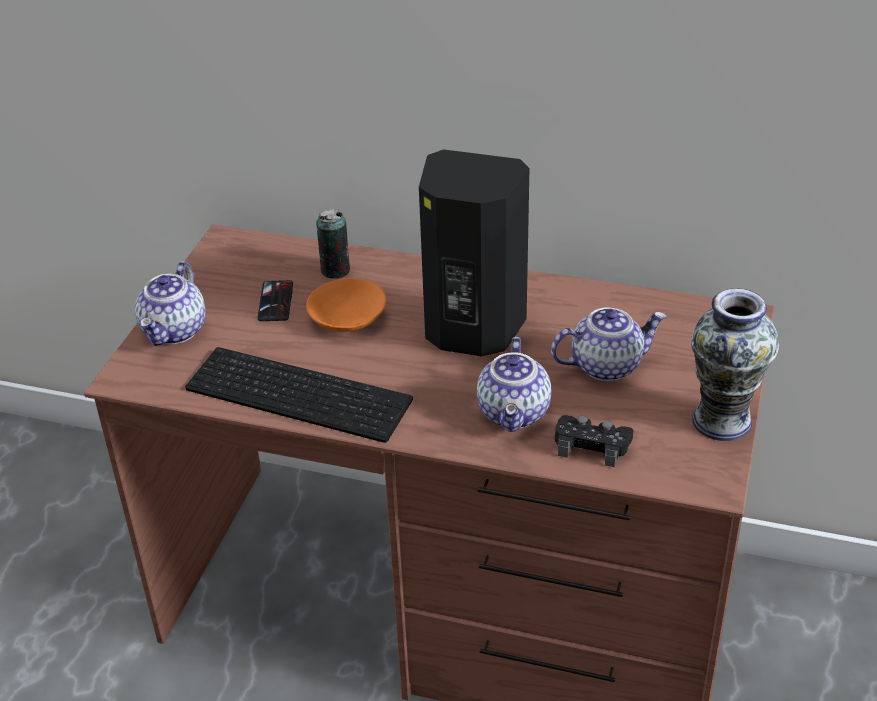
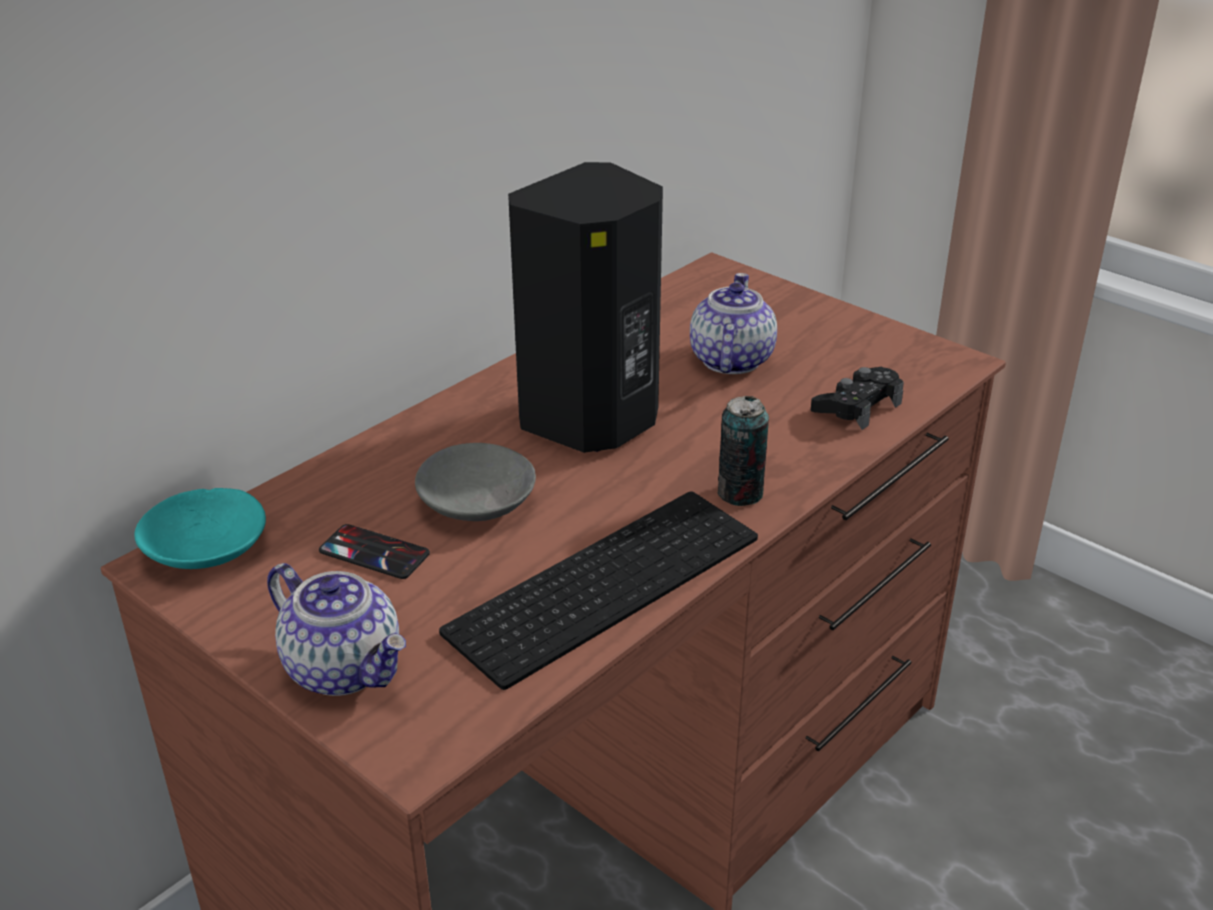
camera: 65 degrees left, 5 degrees down
orange bowl [306,278,387,332] -> grey bowl [415,443,536,521]
can [316,209,350,279] -> can moved to [718,396,769,506]
teapot [477,337,551,432] -> none
vase [691,288,779,441] -> none
none -> turquoise bowl [134,488,266,569]

